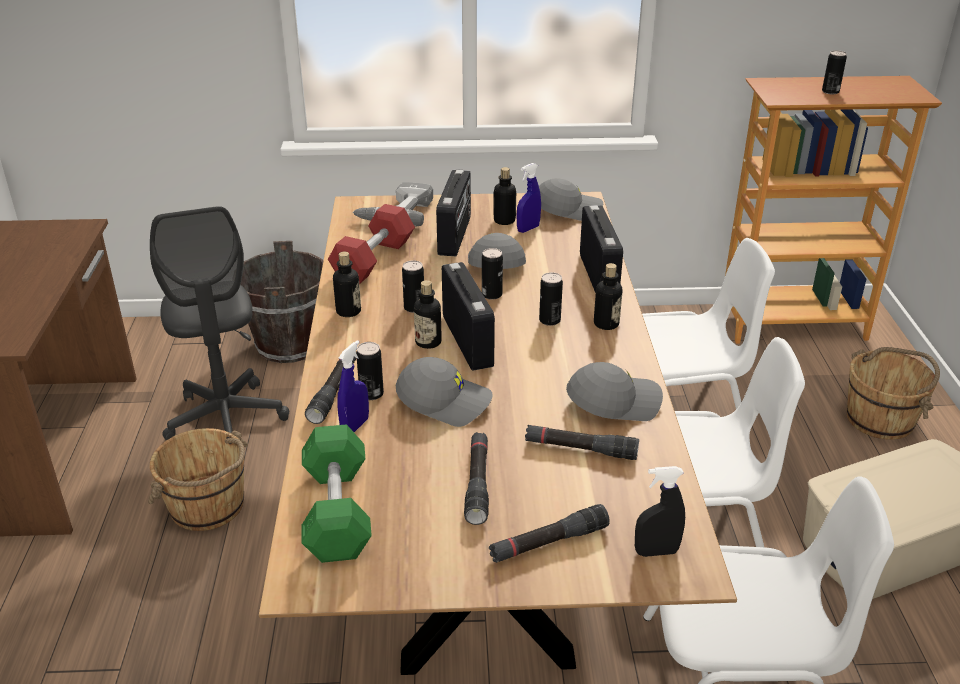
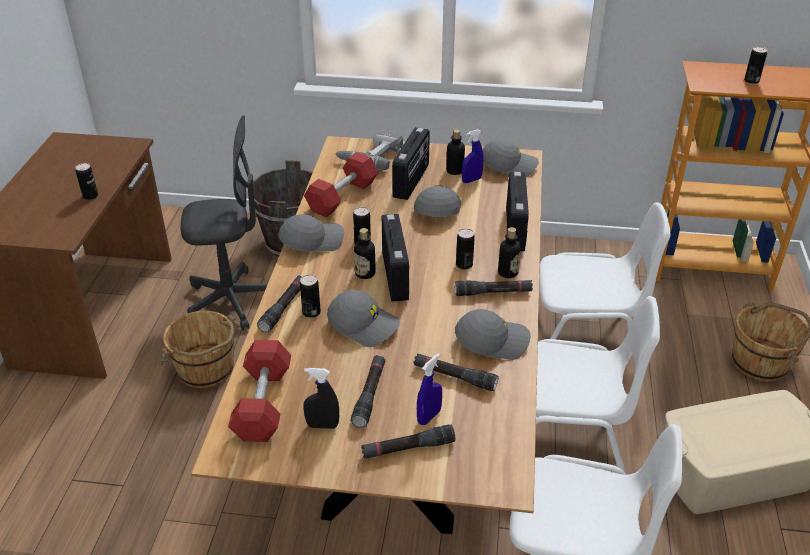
camera: 10 degrees right, 5 degrees up
grey office chair [150,206,289,440] -> grey office chair turned 90 degrees counterclockwise [181,115,268,330]
green dumbbell [301,424,372,563] -> red dumbbell [228,340,291,442]
bottle [333,252,361,317] -> grey cap [278,214,344,252]
blue spray bottle [337,340,369,432] -> blue spray bottle moved to [417,353,442,425]
can [482,248,503,300] -> can moved to [75,163,98,200]
black spray bottle [635,466,685,557] -> black spray bottle moved to [303,368,339,429]
none -> black flashlight [455,280,533,296]

